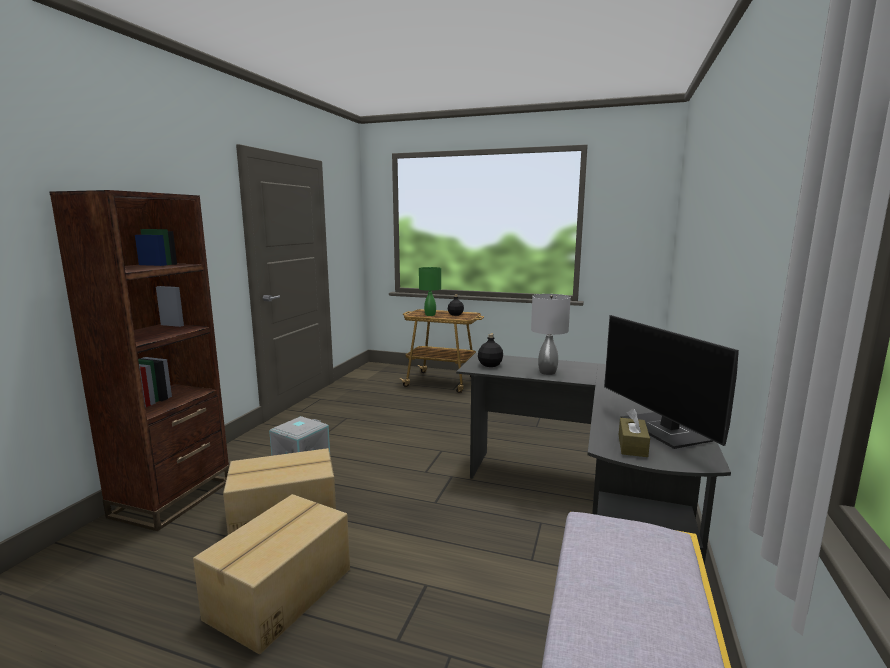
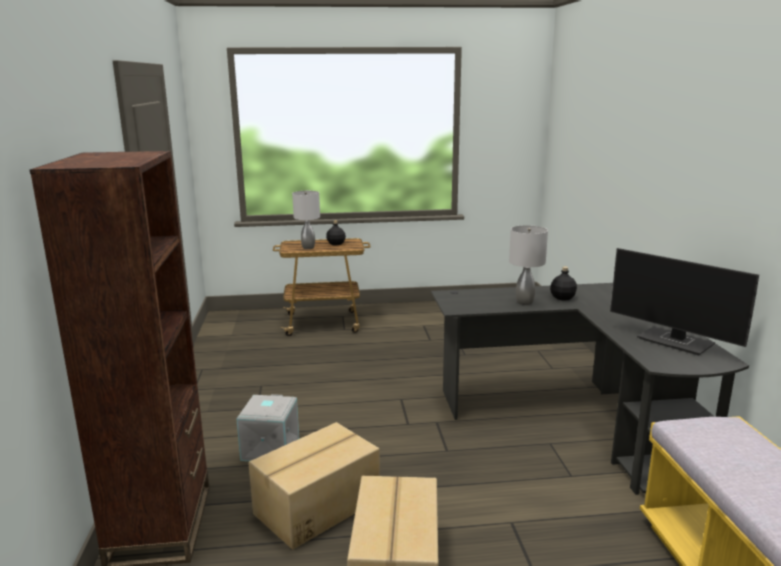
camera: 25 degrees left, 5 degrees up
green table lamp [419,267,441,316] -> grey table lamp [292,191,320,249]
black bottle [478,334,503,367] -> black bottle moved to [550,267,577,300]
brown tissue box [619,408,650,457] -> none

